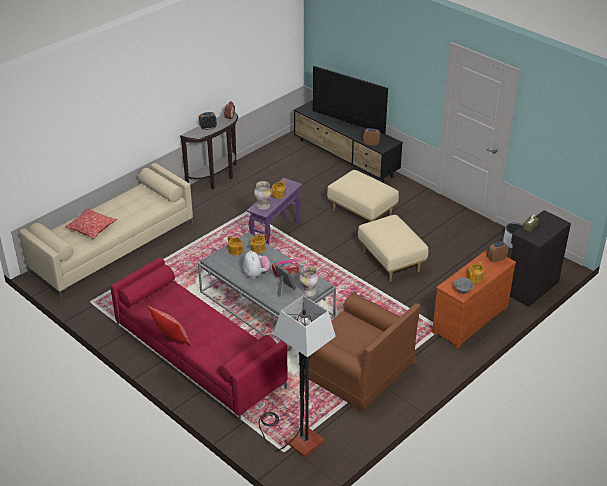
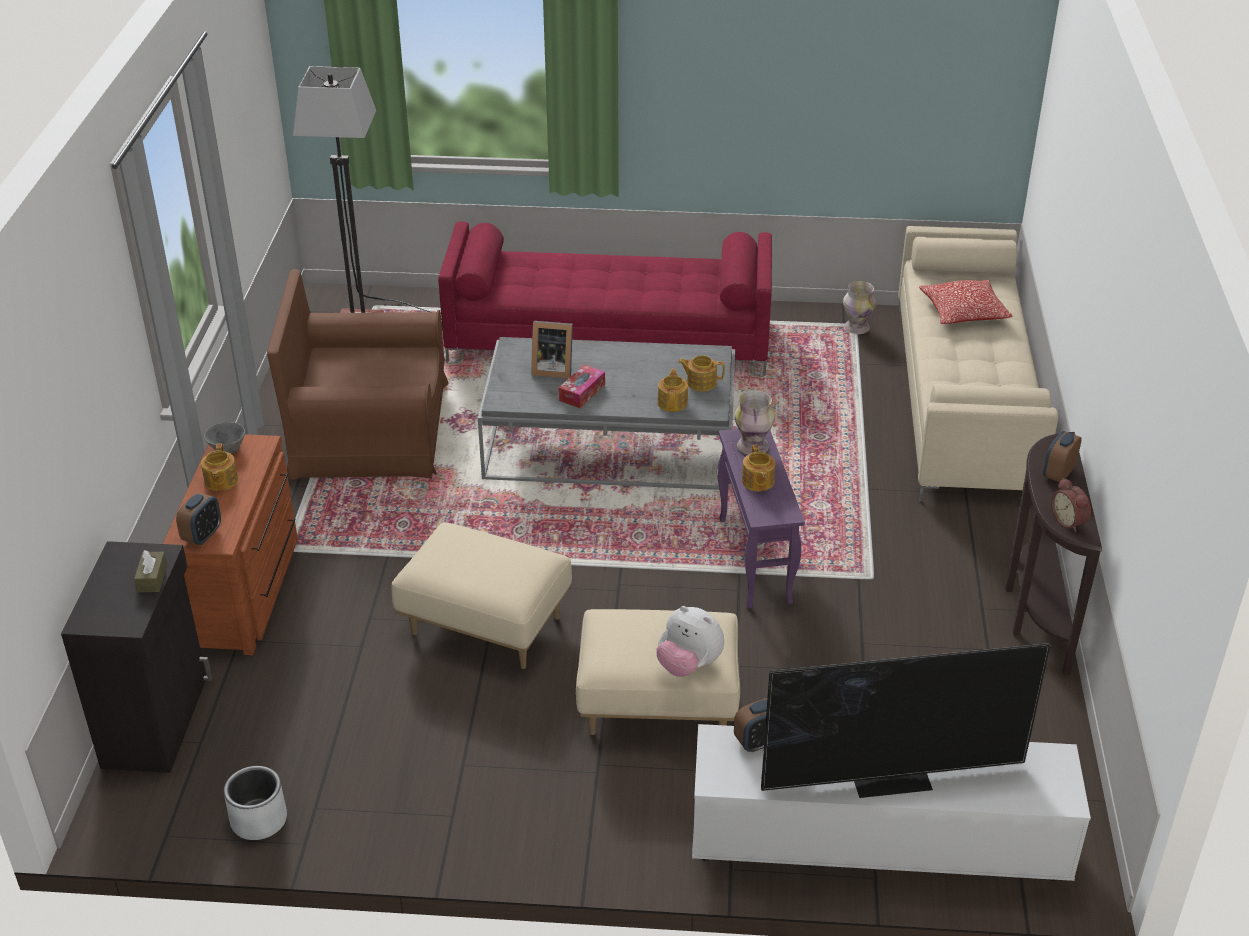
camera: 140 degrees right, 0 degrees up
pillow [148,306,192,346] -> none
plush toy [243,250,271,278] -> plush toy moved to [656,606,724,677]
black tv stand [294,100,403,183] -> white tv stand [692,724,1091,882]
vase [299,266,319,297] -> vase moved to [843,281,876,334]

